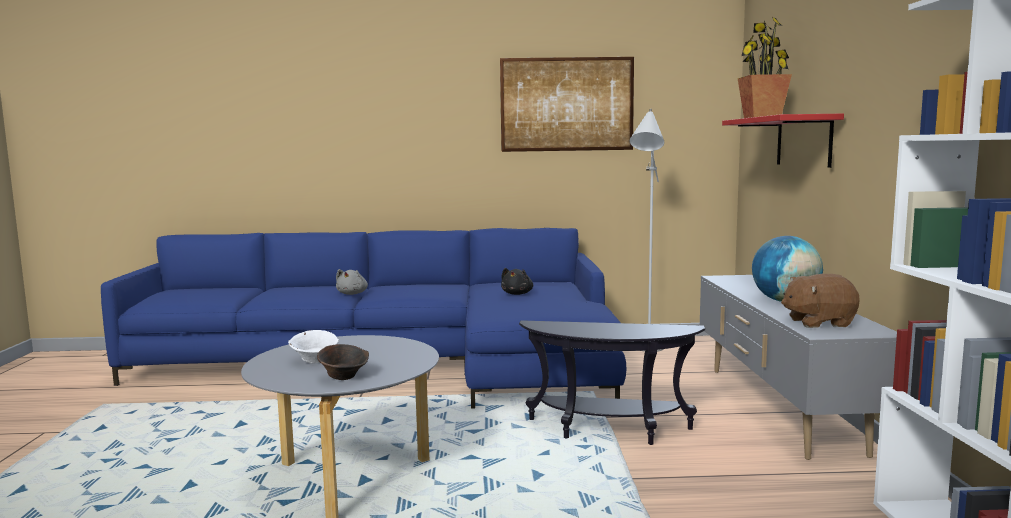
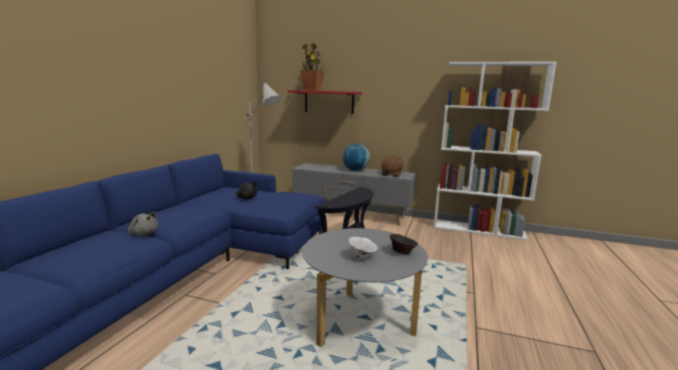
camera: 70 degrees left, 5 degrees up
picture [500,57,634,152] -> none

